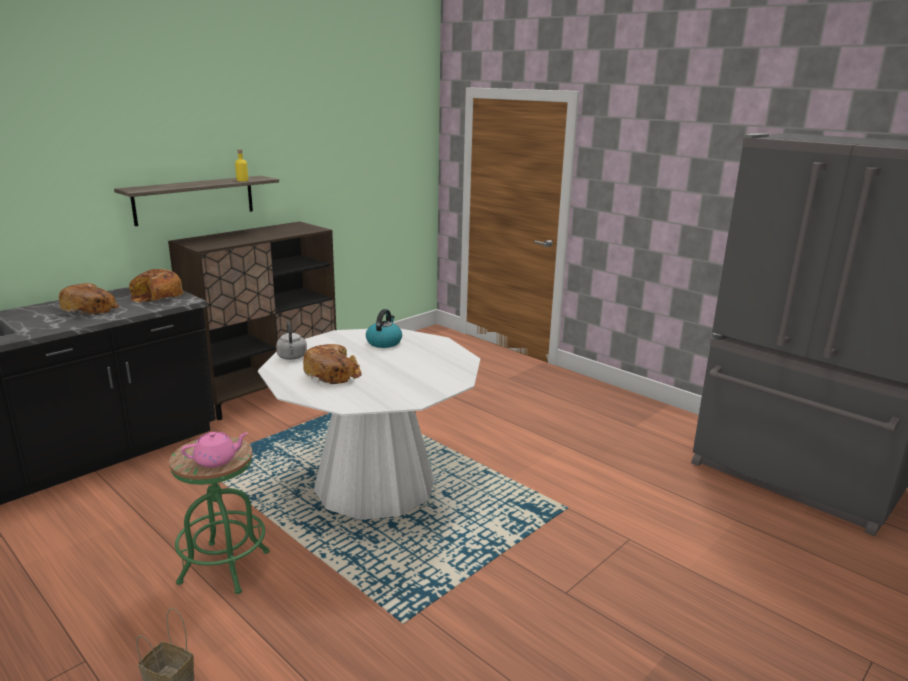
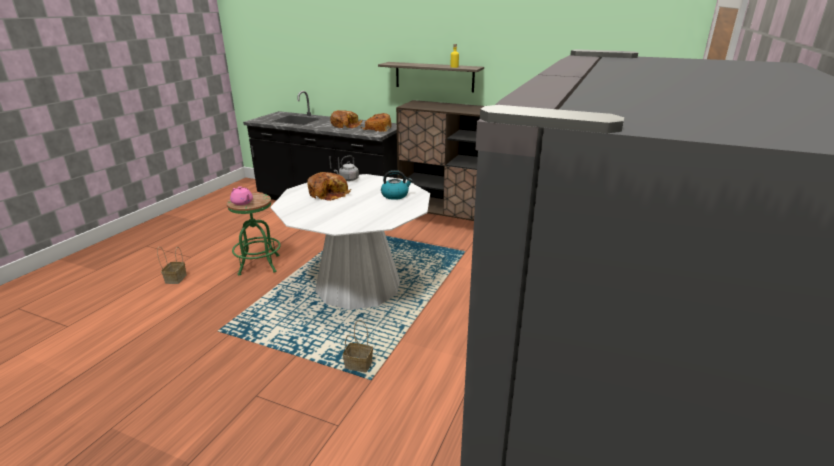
camera: 70 degrees right, 5 degrees up
none -> basket [343,320,373,372]

